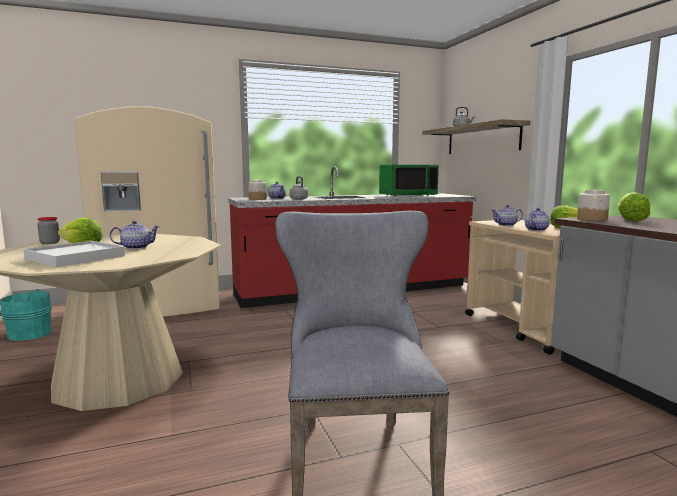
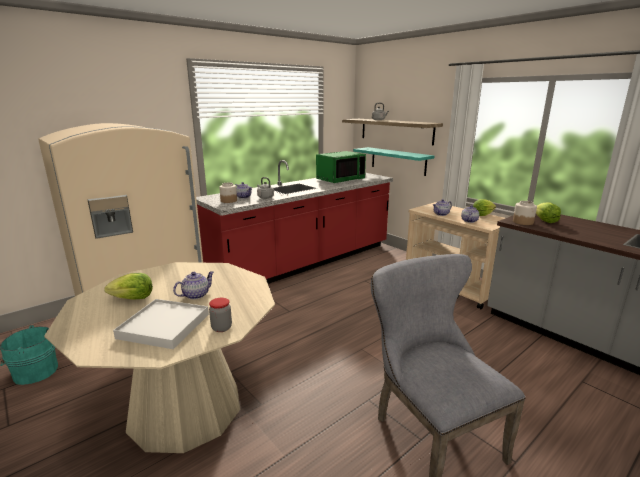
camera: 20 degrees left, 10 degrees up
jar [37,217,60,244] -> jar moved to [209,298,232,332]
none -> turquoise shelf [353,147,434,176]

